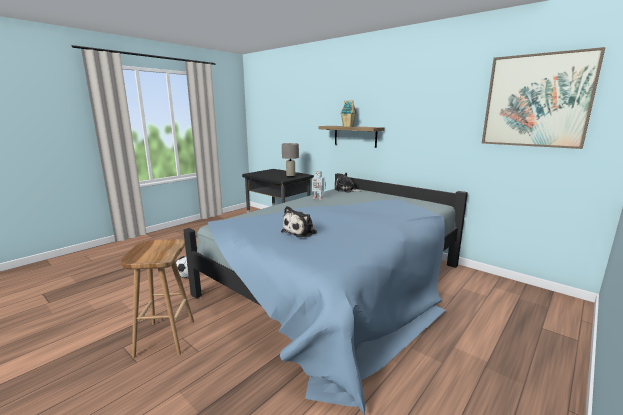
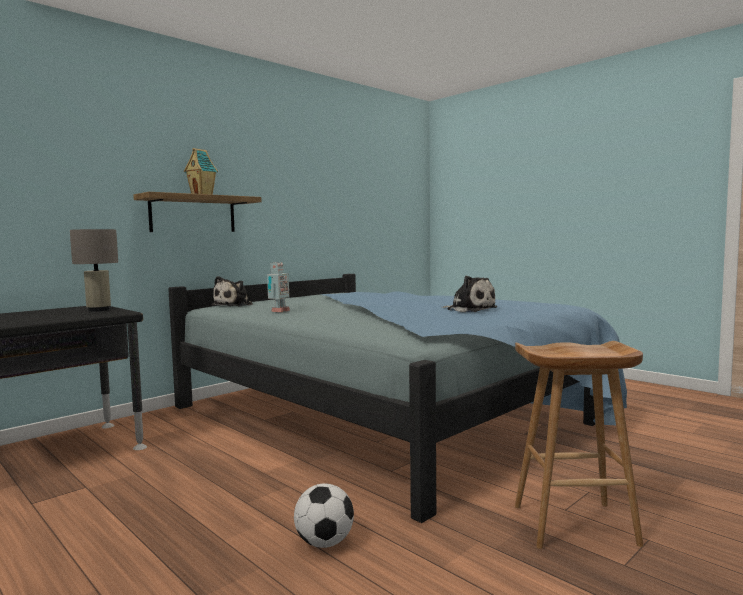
camera: 85 degrees left, 10 degrees down
picture [482,47,605,149] -> none

